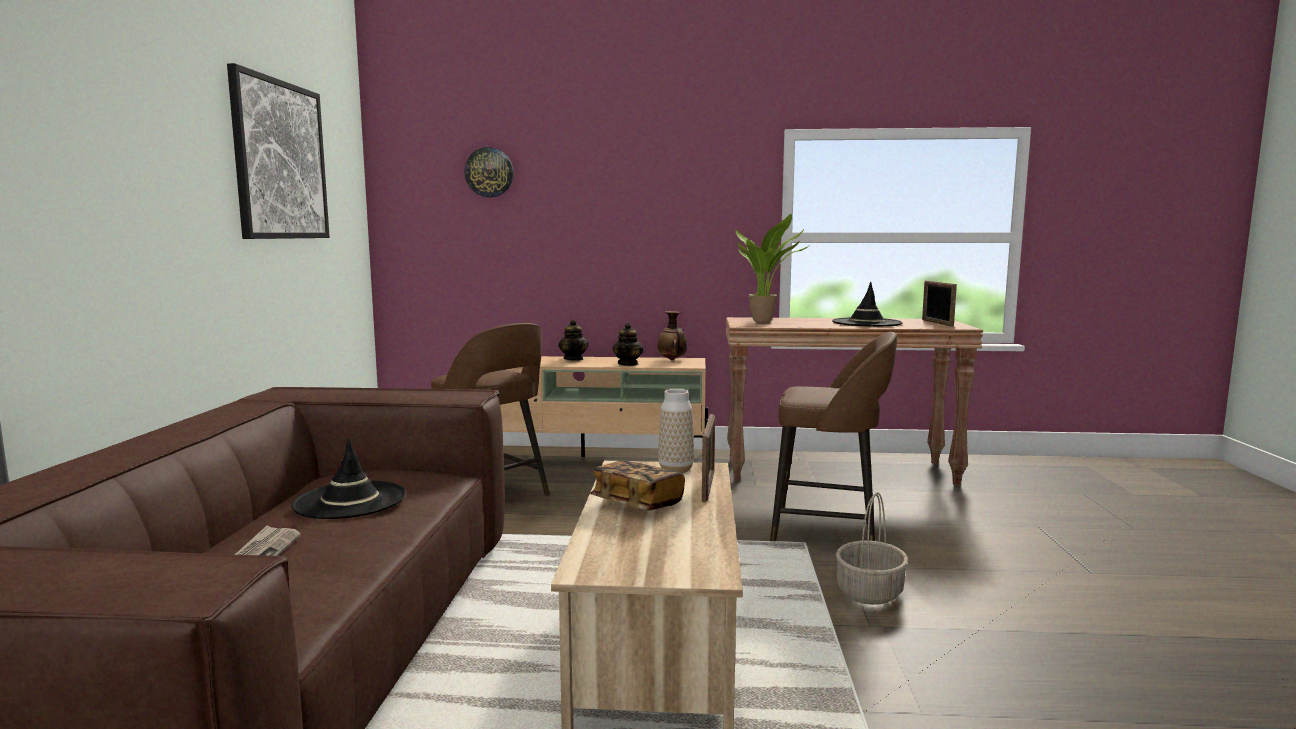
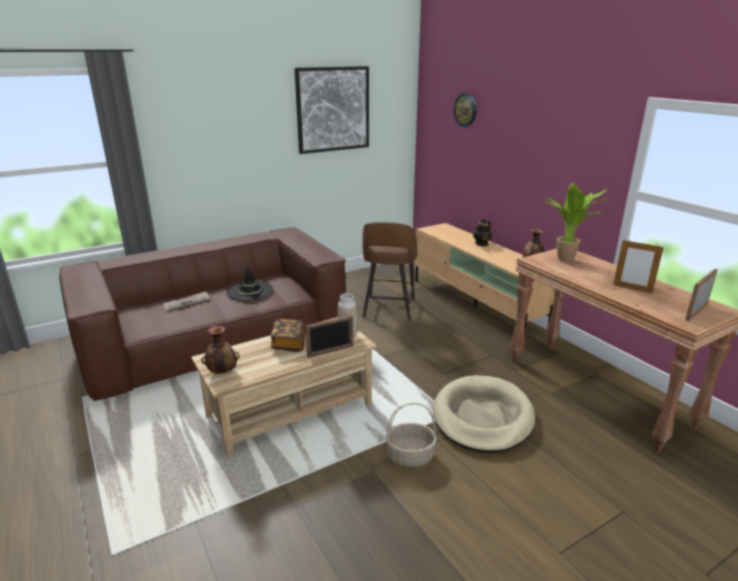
camera: 55 degrees right, 15 degrees up
teapot [613,323,643,366] -> none
brown stool [770,332,897,541] -> beige dog bed [433,375,535,453]
black hat [832,282,903,327] -> picture frame [613,239,664,293]
none -> vase [201,326,240,374]

